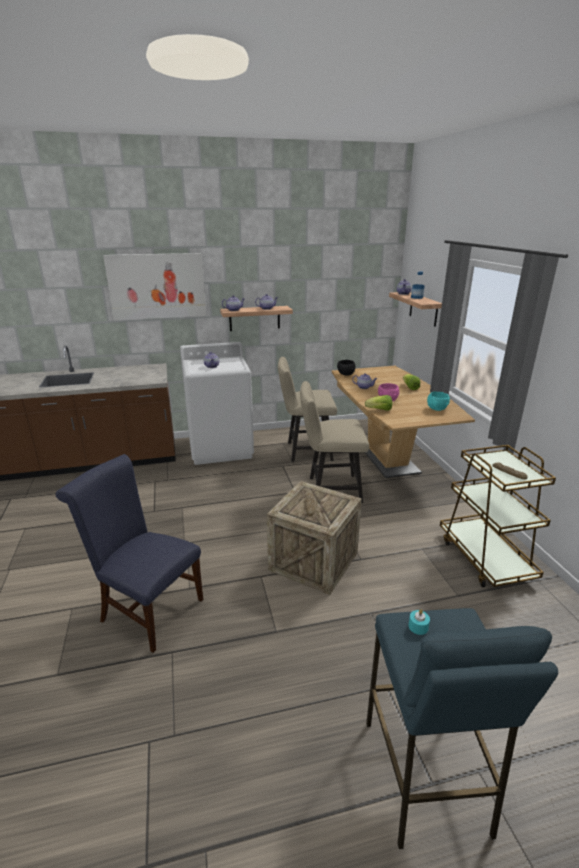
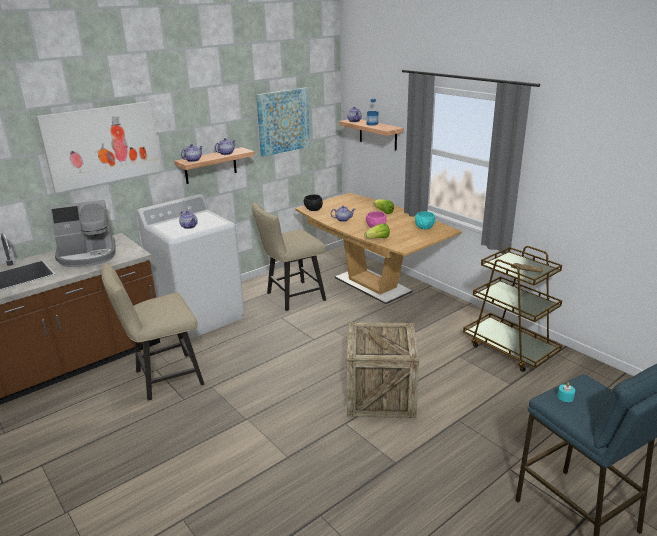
camera: 25 degrees left, 0 degrees up
blue chair [55,454,203,653] -> none
beige chair [300,381,369,504] -> beige chair moved to [102,263,205,401]
none -> coffee machine [51,200,116,267]
none -> picture [256,87,310,157]

